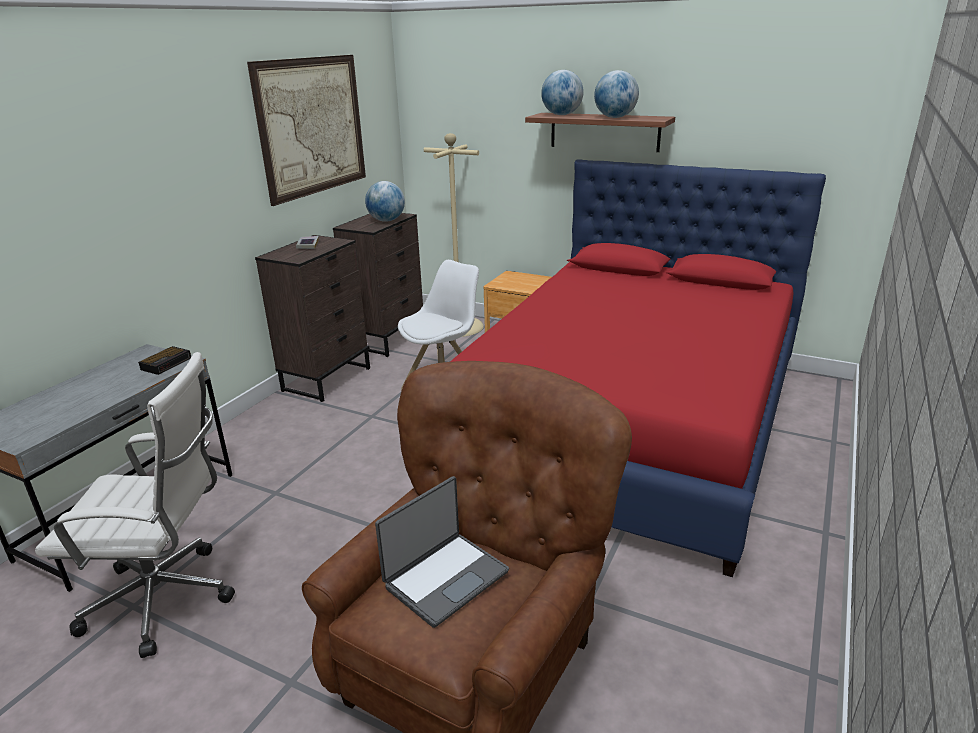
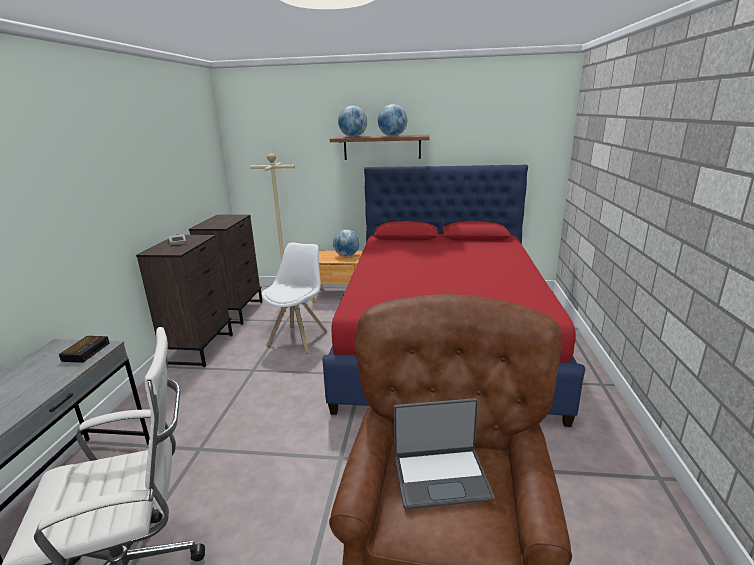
camera: 20 degrees left, 5 degrees down
picture [247,55,366,206] -> none
globe [365,181,405,222] -> globe moved to [333,229,360,256]
laptop [375,476,509,628] -> laptop turned 60 degrees clockwise [394,398,494,509]

